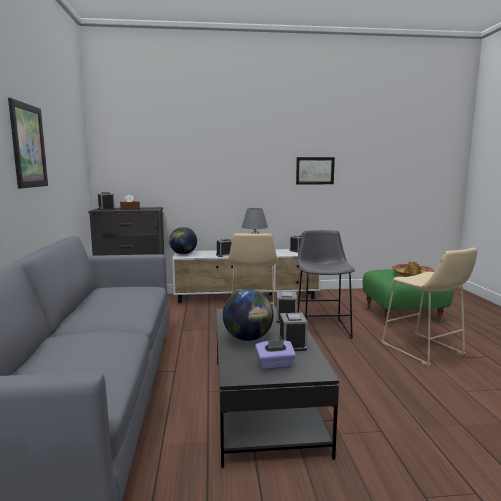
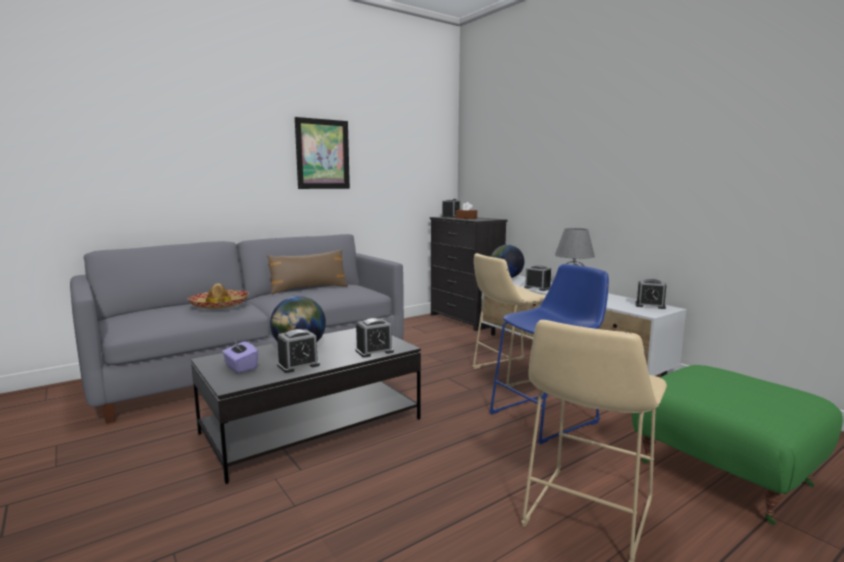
camera: 60 degrees right, 0 degrees up
picture [296,157,335,184] -> none
grey stool [297,230,355,339] -> blue stool [489,264,609,444]
hat [392,260,435,277] -> hat moved to [187,284,249,309]
none -> brown pillow [267,249,348,294]

